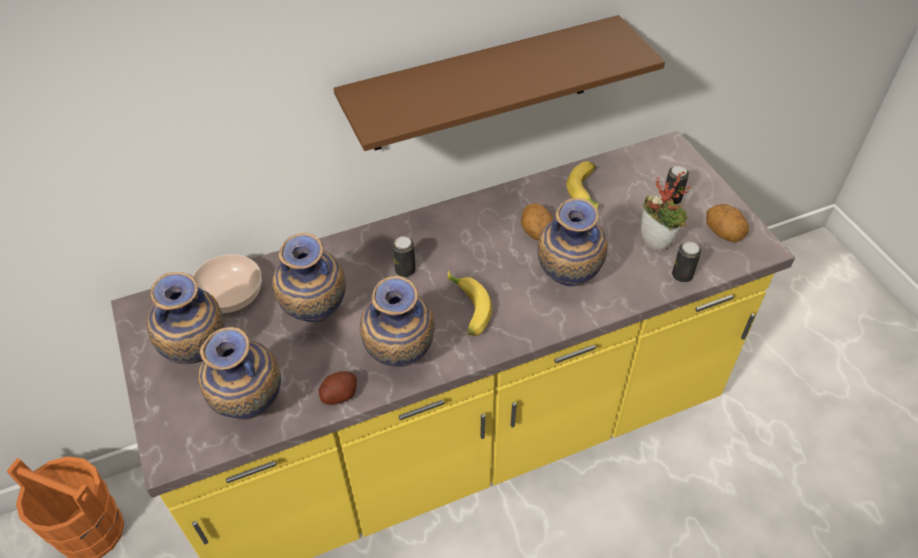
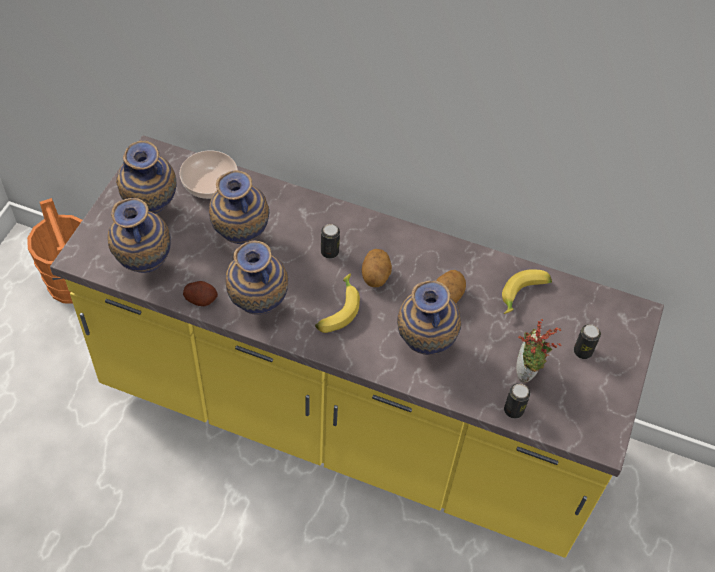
camera: 40 degrees right, 5 degrees up
brown shelf [334,15,665,151] -> none
potato [706,204,749,242] -> potato moved to [362,249,392,287]

